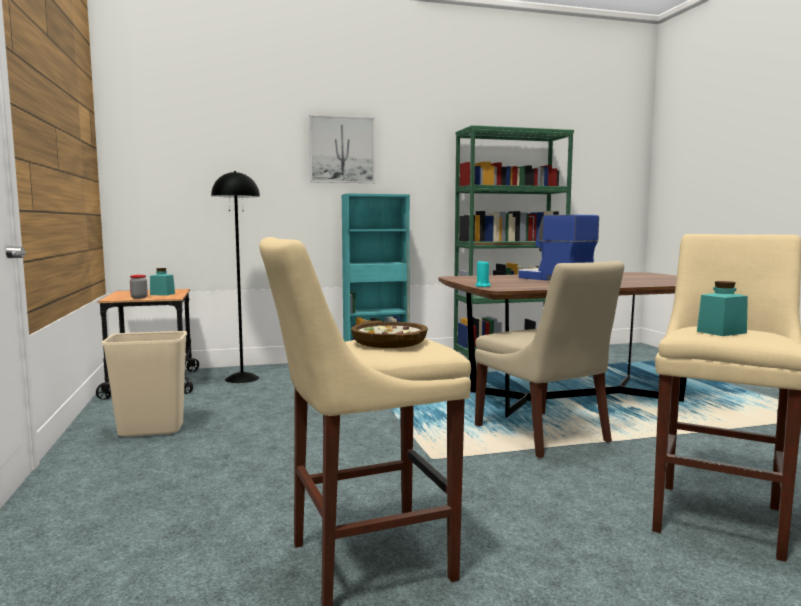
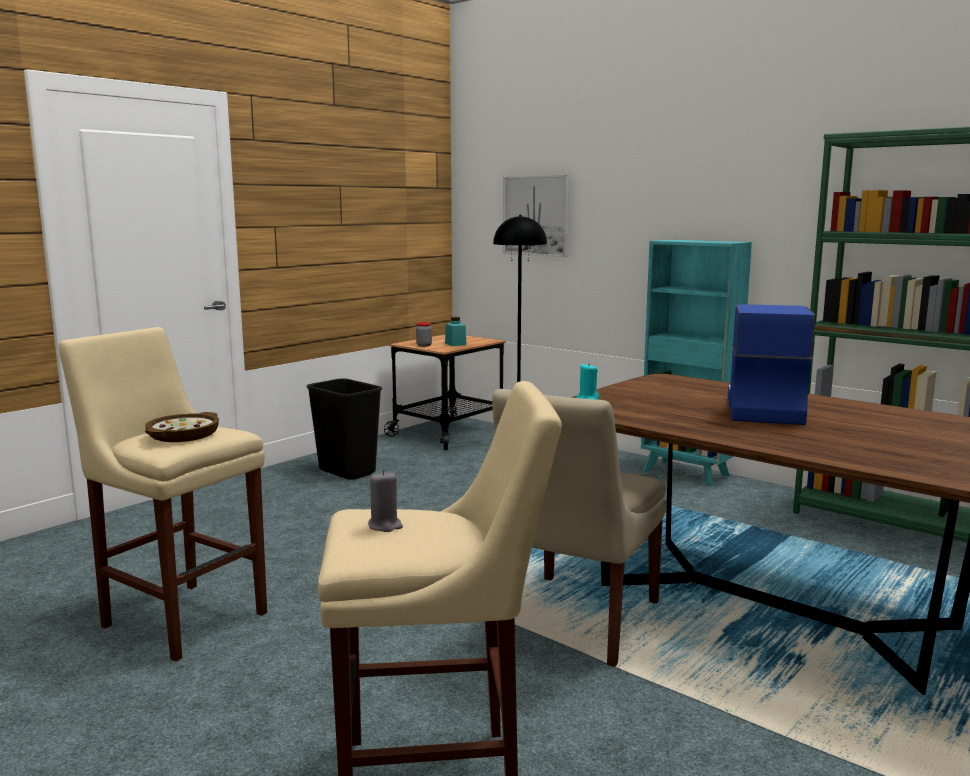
camera: 55 degrees right, 5 degrees up
beige trash can [102,331,187,437] -> black trash can [307,378,382,480]
picture [309,115,375,183] -> picture moved to [503,175,570,257]
turquoise jar [697,281,748,336] -> grey candle [368,470,403,532]

